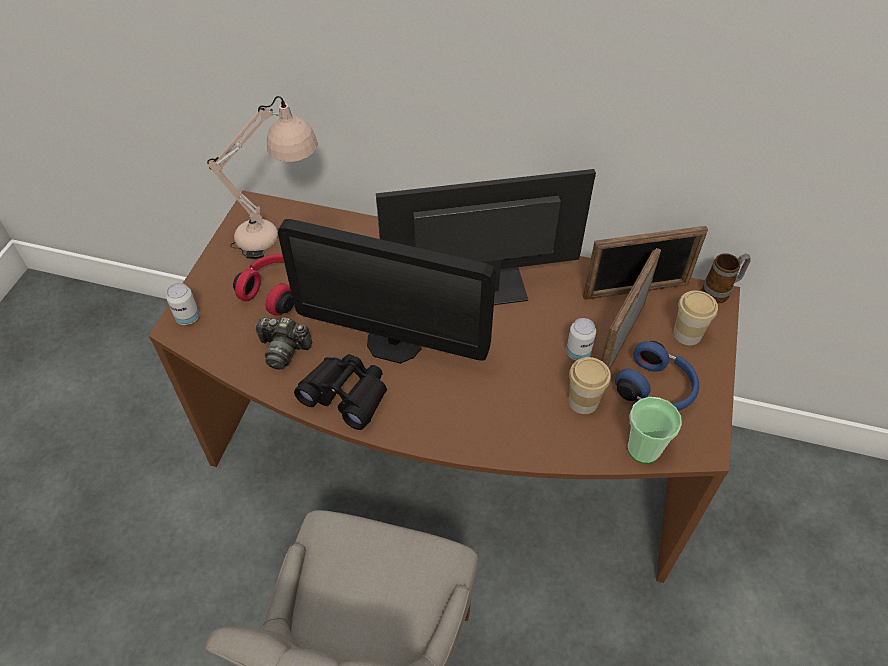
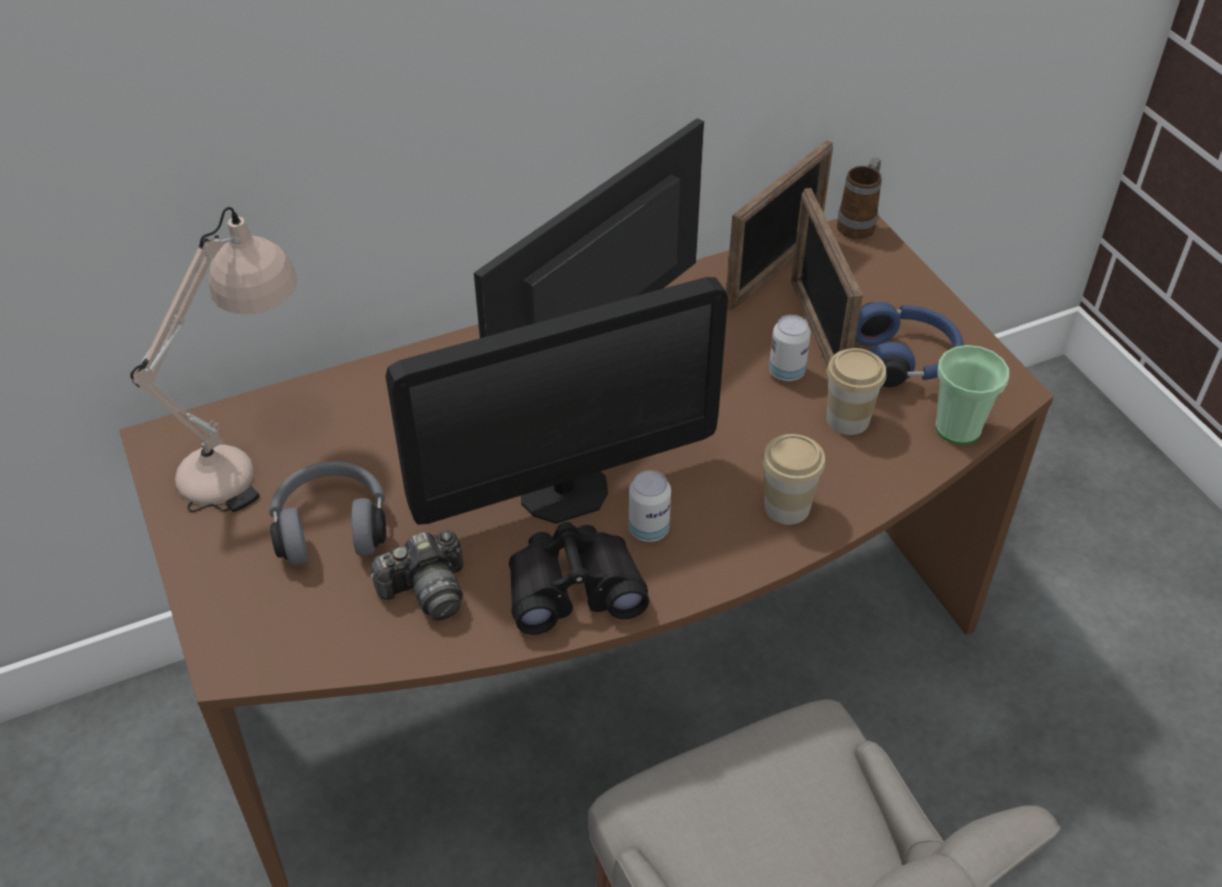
camera: 40 degrees left, 5 degrees down
can [166,283,199,325] -> can moved to [629,470,671,542]
red headphones [233,254,294,316] -> grey headphones [269,461,386,565]
cup [673,291,718,345] -> cup moved to [762,434,826,525]

